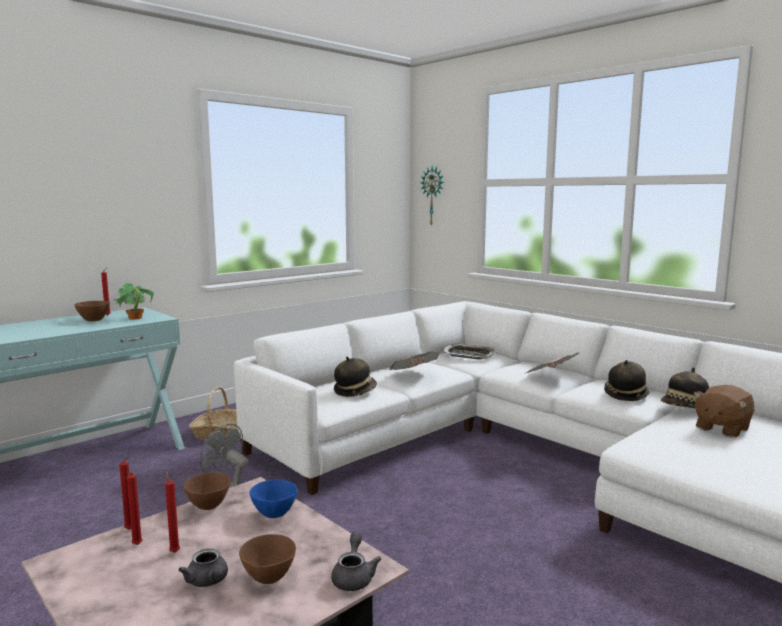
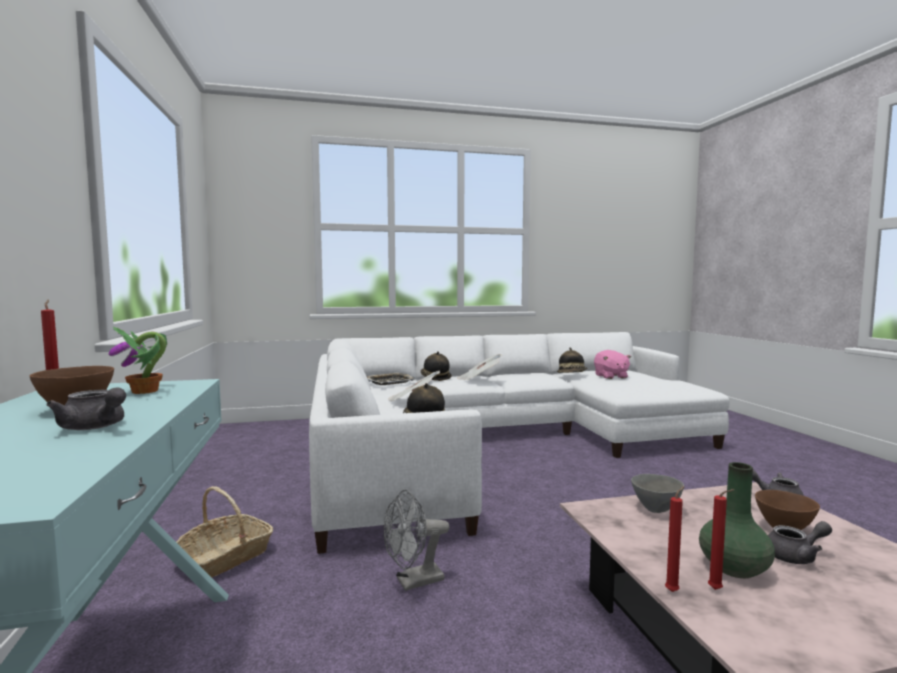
camera: 60 degrees left, 5 degrees down
red candle [165,471,180,553] -> green vase [699,462,775,578]
brown bowl [184,472,231,510] -> none
blue bowl [249,479,298,518] -> grey bowl [631,474,684,513]
wall clock [421,166,444,227] -> none
hat [604,360,650,401] -> hat moved to [421,351,451,381]
brown plush toy [693,385,755,438] -> pink plush toy [594,350,631,379]
none -> grey teapot [46,388,126,430]

